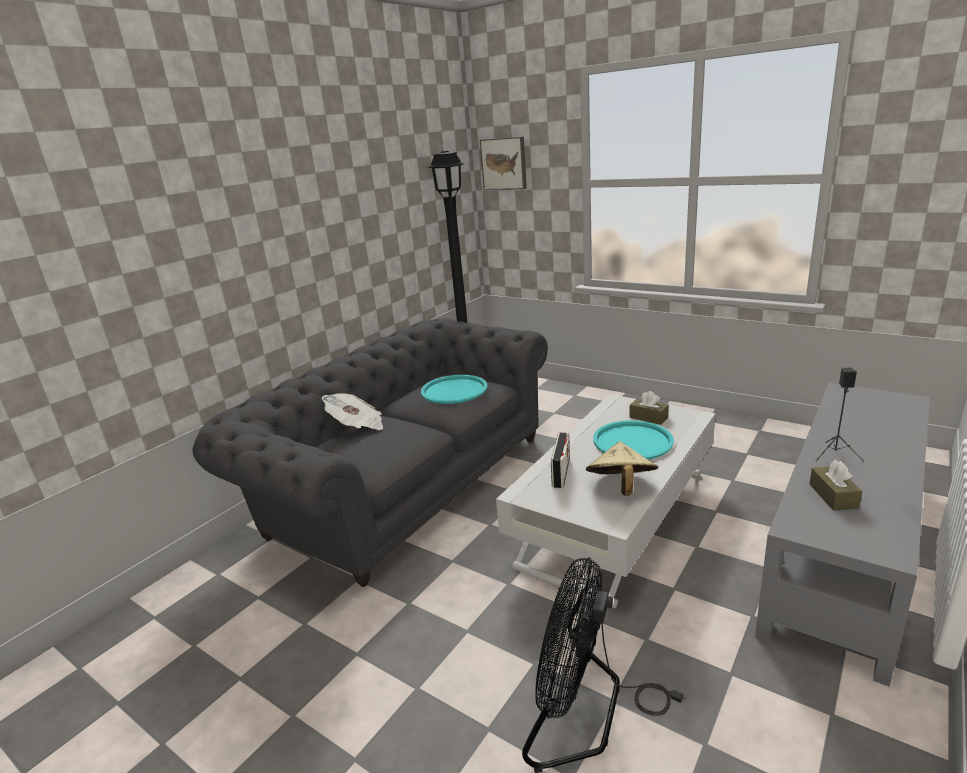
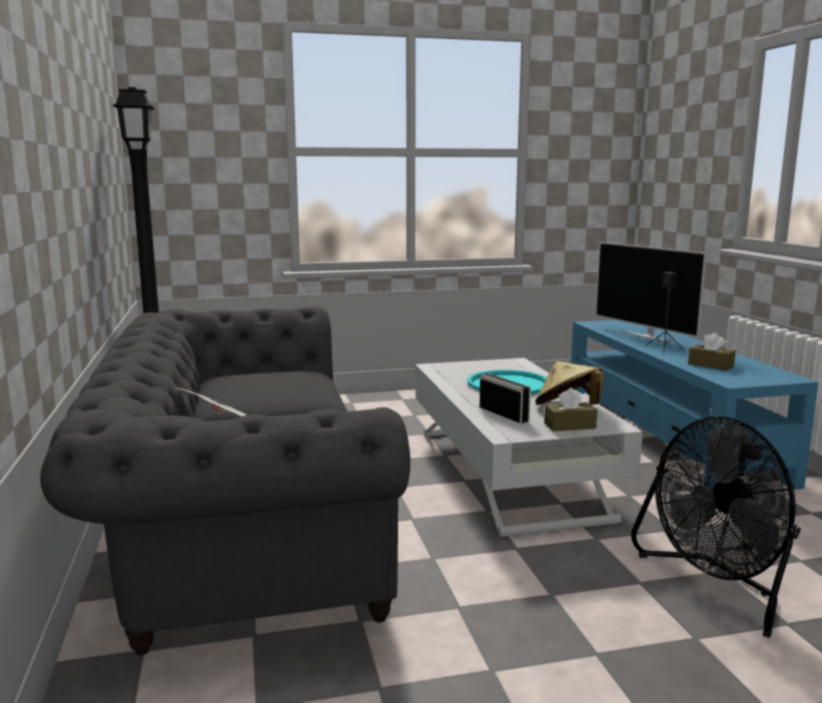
camera: 50 degrees left, 10 degrees down
turquoise tray [421,375,487,404] -> none
picture [480,137,527,190] -> none
brown tissue box [630,391,669,425] -> brown tissue box moved to [544,388,597,431]
grey tv stand [755,383,930,687] -> blue tv stand [571,320,818,492]
none -> television [595,242,707,343]

